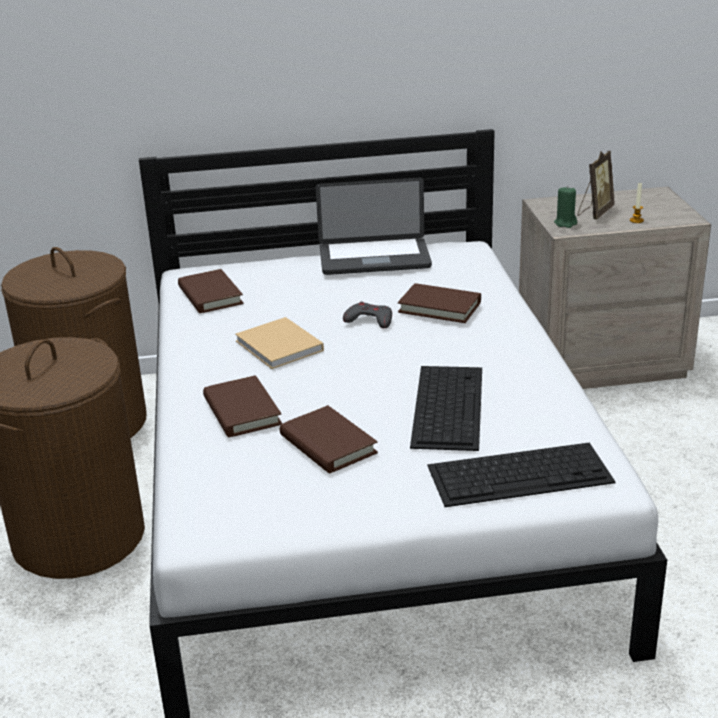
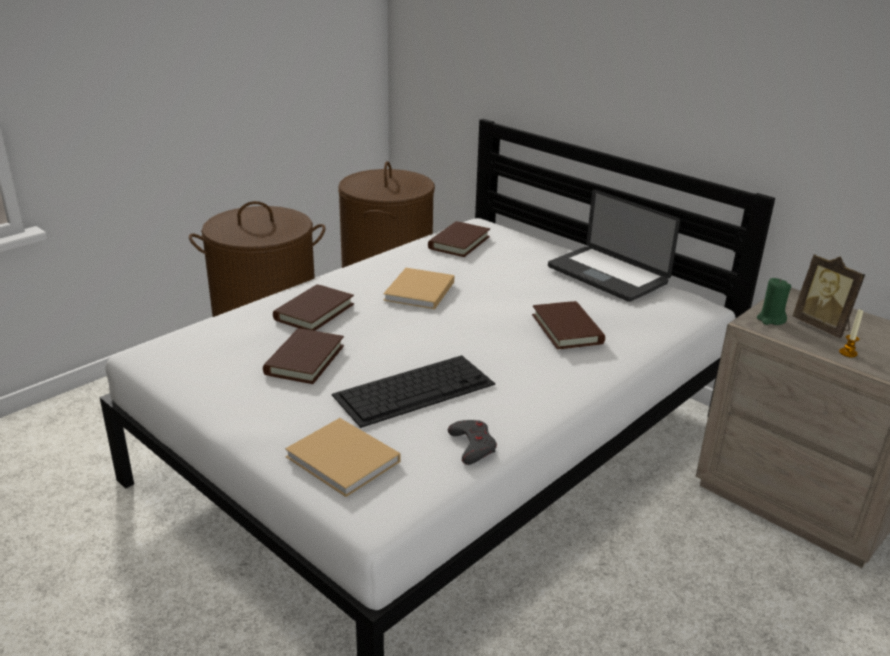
camera: 50 degrees right, 0 degrees up
grey game controller [343,301,392,328] -> grey game controller moved to [448,420,497,465]
keyboard [428,443,615,507] -> beige book [285,418,400,497]
picture frame [578,151,615,219] -> picture frame turned 60 degrees clockwise [793,254,865,338]

